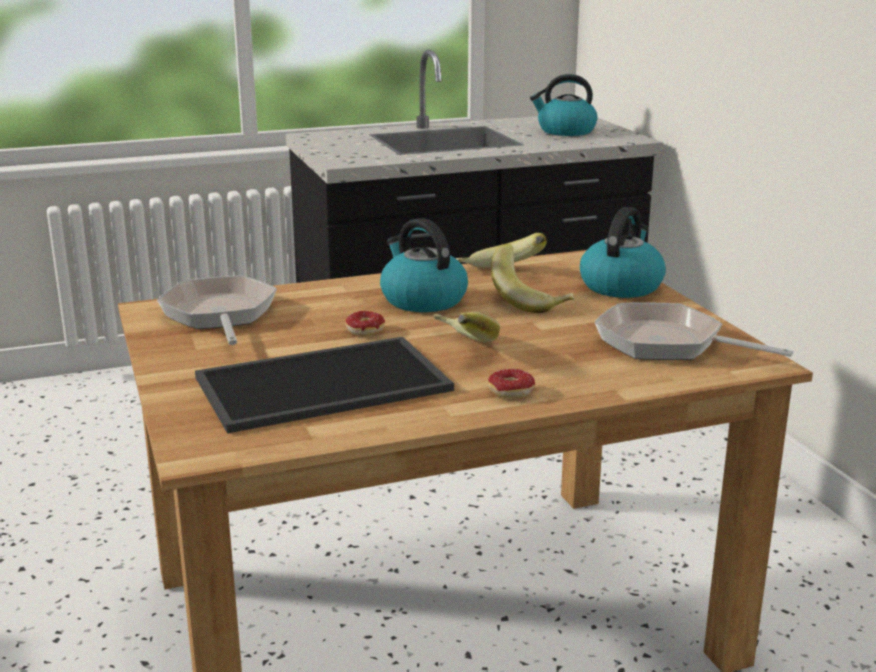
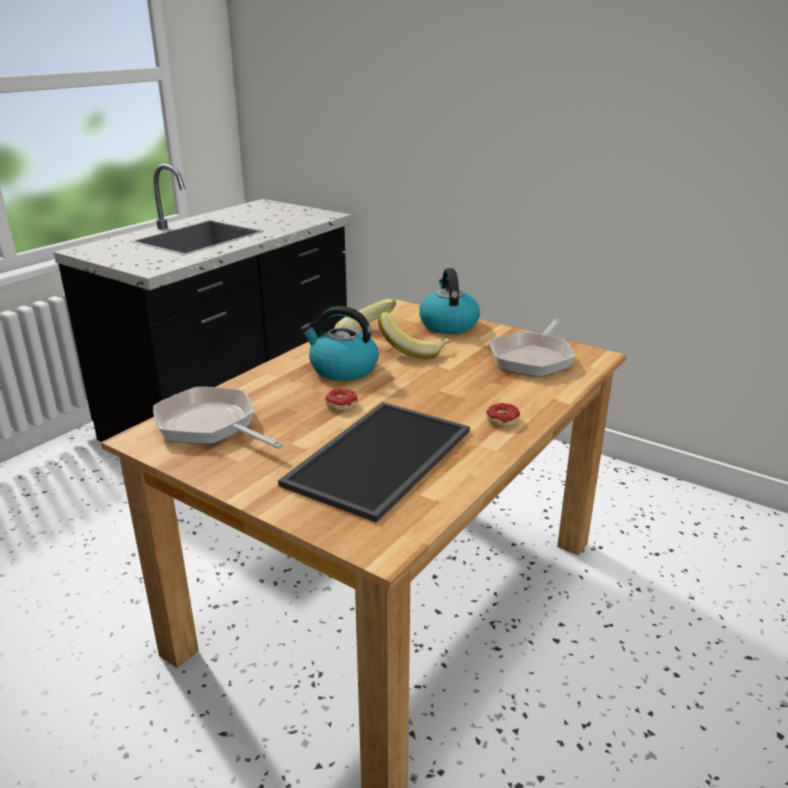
camera: 35 degrees left, 5 degrees up
banana [433,312,500,342] -> none
kettle [530,74,598,136] -> none
frying pan [594,302,793,360] -> frying pan turned 60 degrees counterclockwise [490,319,575,377]

